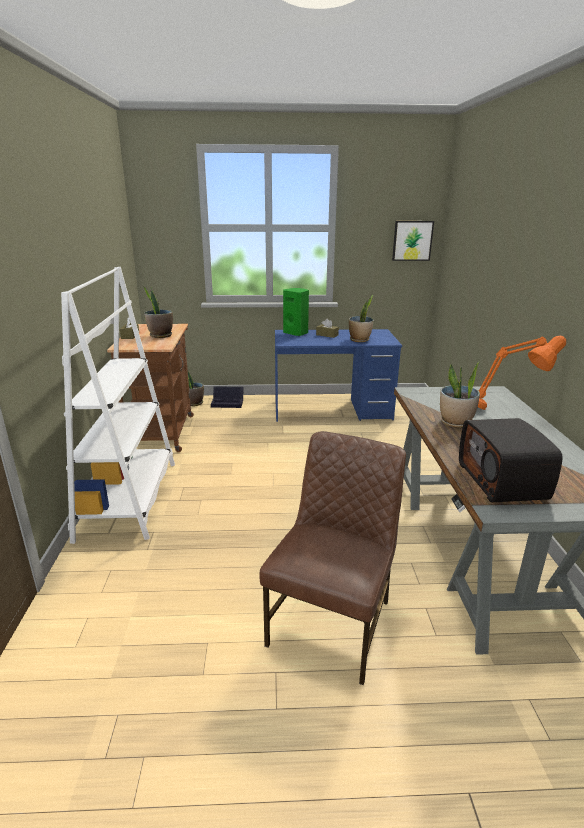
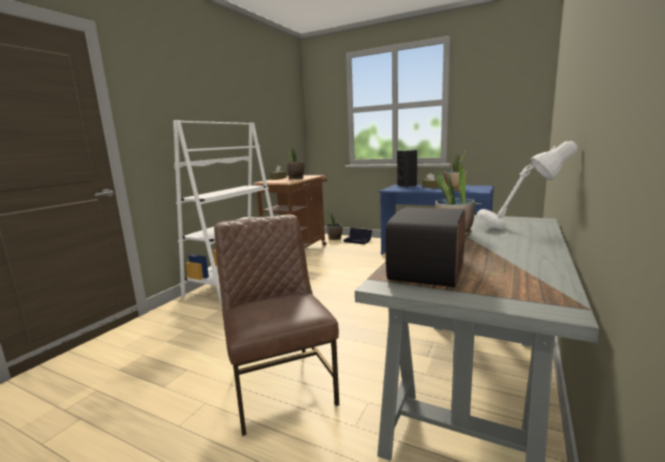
camera: 30 degrees right, 10 degrees down
brown chair [259,431,406,685] -> brown chair turned 75 degrees counterclockwise [214,215,339,436]
green speaker [283,288,309,336] -> black speaker [397,150,417,187]
picture [392,221,434,261] -> none
orange table lamp [478,336,566,410] -> grey table lamp [477,141,577,229]

